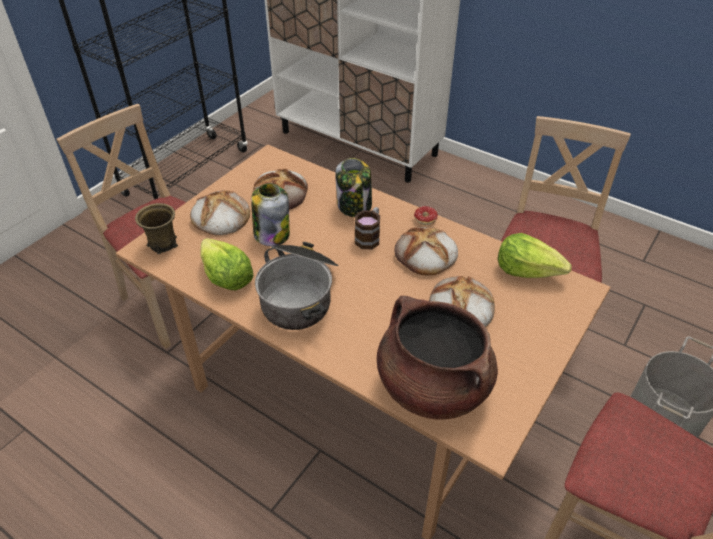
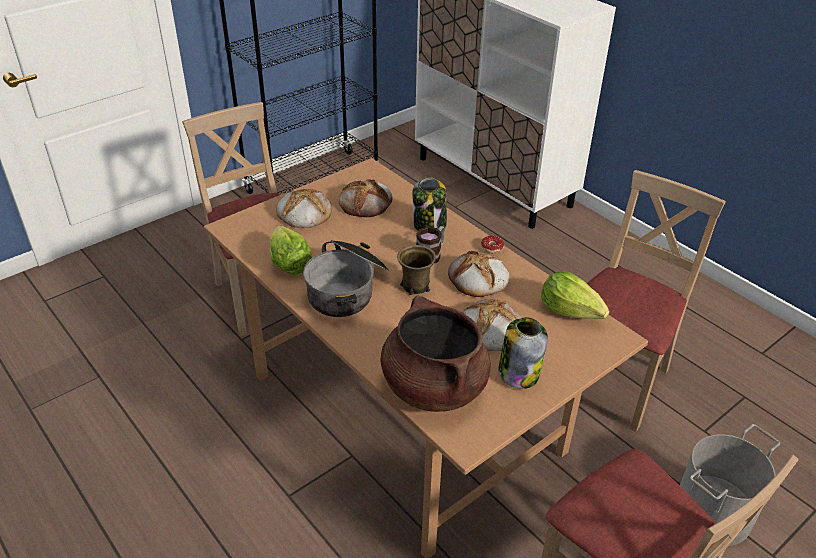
camera: 15 degrees right, 5 degrees down
brown mug [135,203,178,254] -> brown mug moved to [397,245,436,295]
jar [251,183,290,246] -> jar moved to [498,317,548,389]

